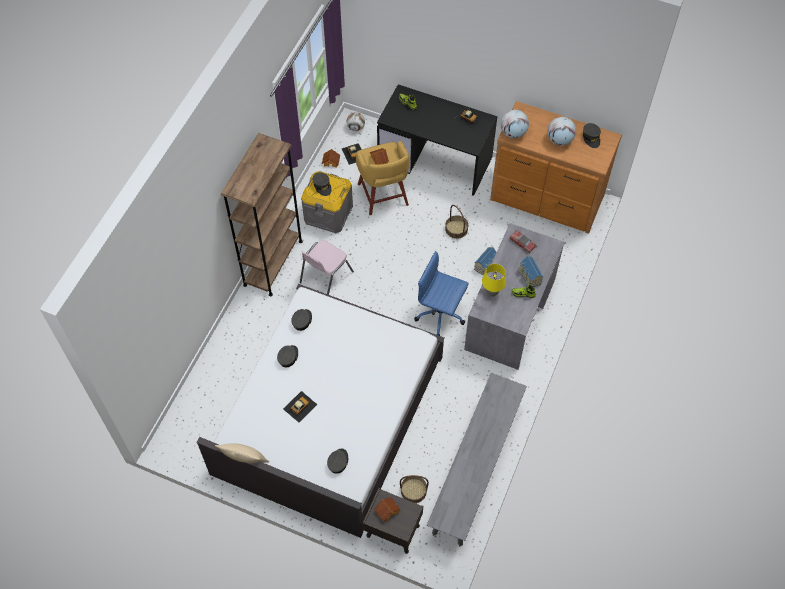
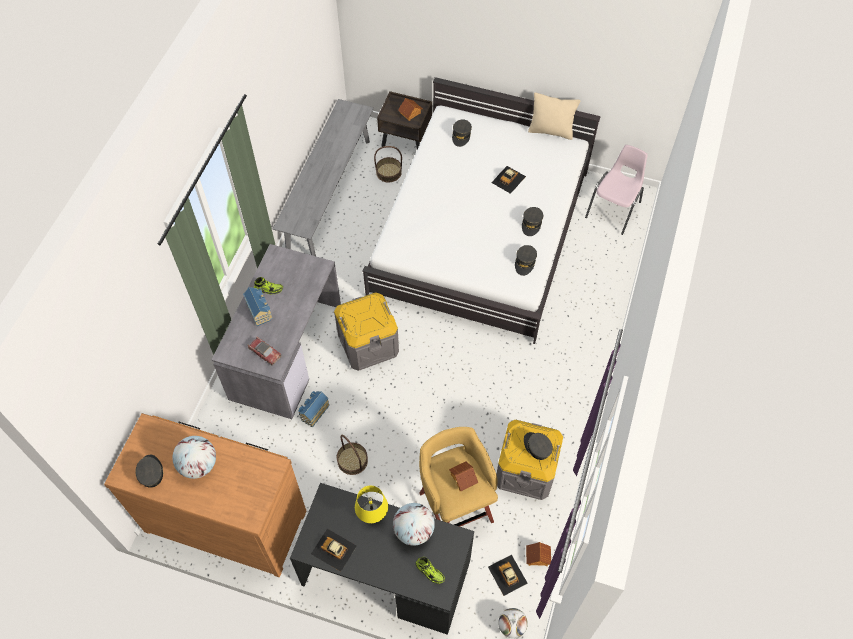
camera: 175 degrees right, 0 degrees up
brown bookcase [221,133,303,297] -> none
pink chair [300,240,354,295] -> pink chair moved to [585,145,648,235]
blue office chair [414,251,468,336] -> grey storage box [334,292,399,371]
yellow table lamp [482,264,506,297] -> yellow table lamp moved to [355,486,388,523]
globe [500,110,529,138] -> globe moved to [393,503,435,546]

